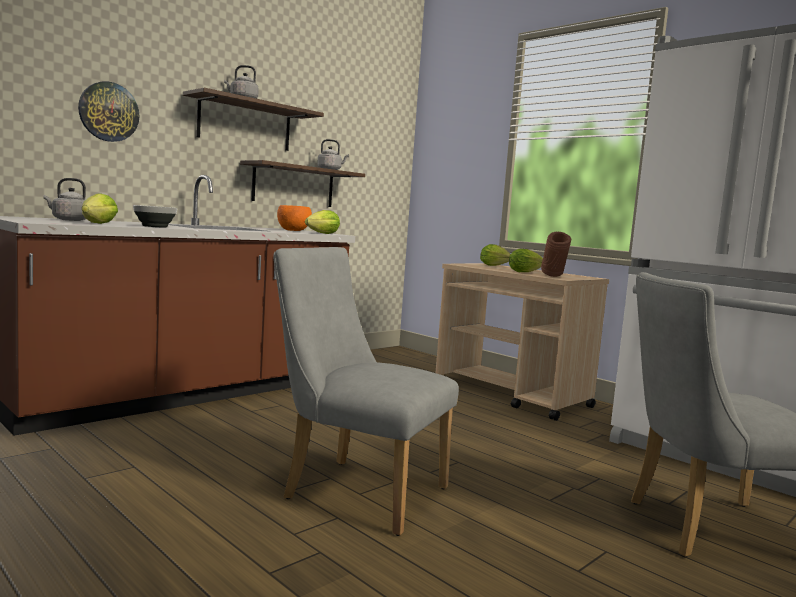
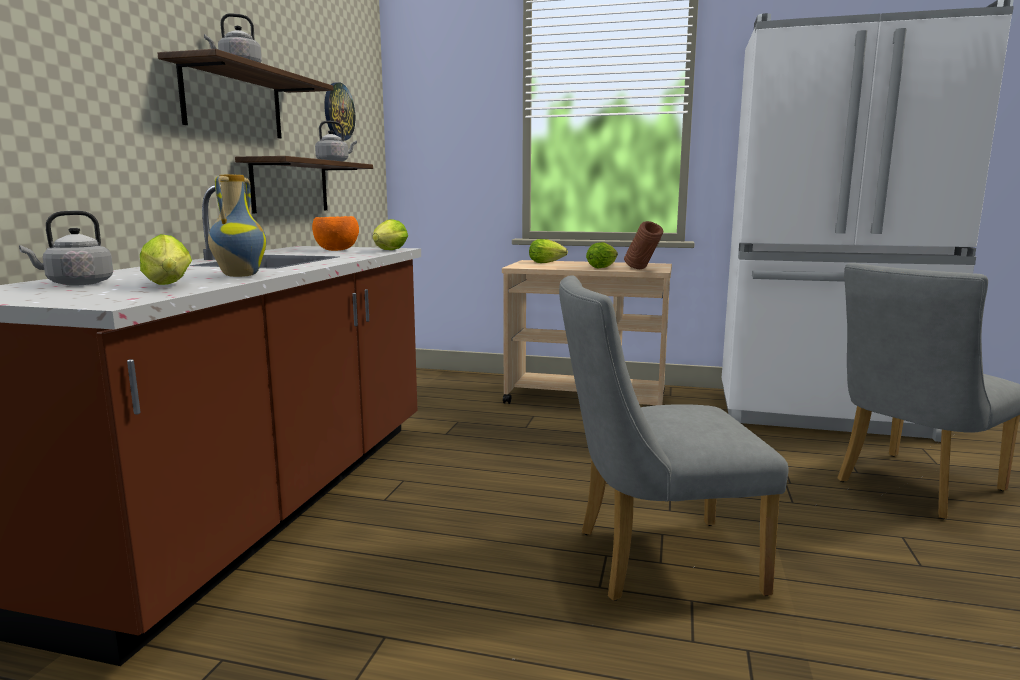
camera: 30 degrees left, 5 degrees up
wall clock [78,81,139,142] -> wall clock moved to [325,82,355,141]
bowl [133,205,177,227] -> vase [208,175,266,277]

